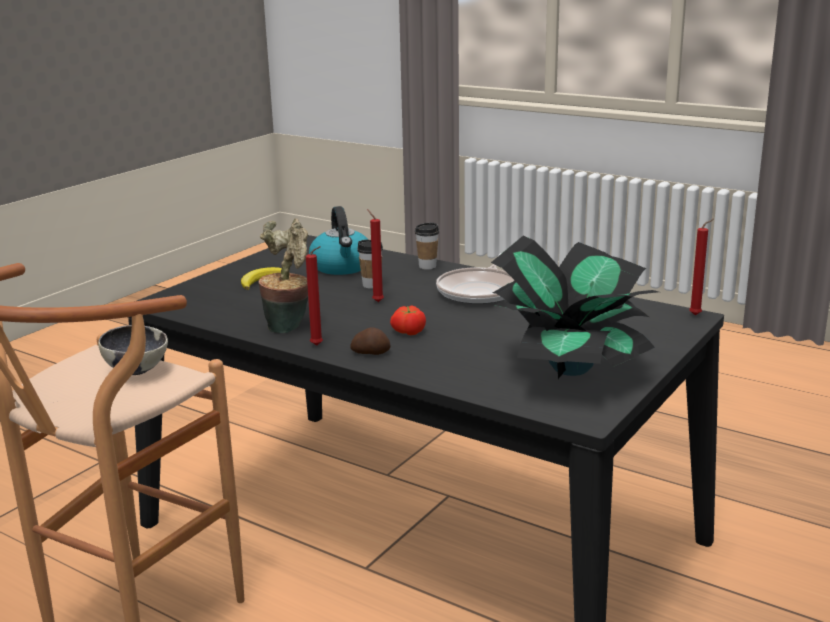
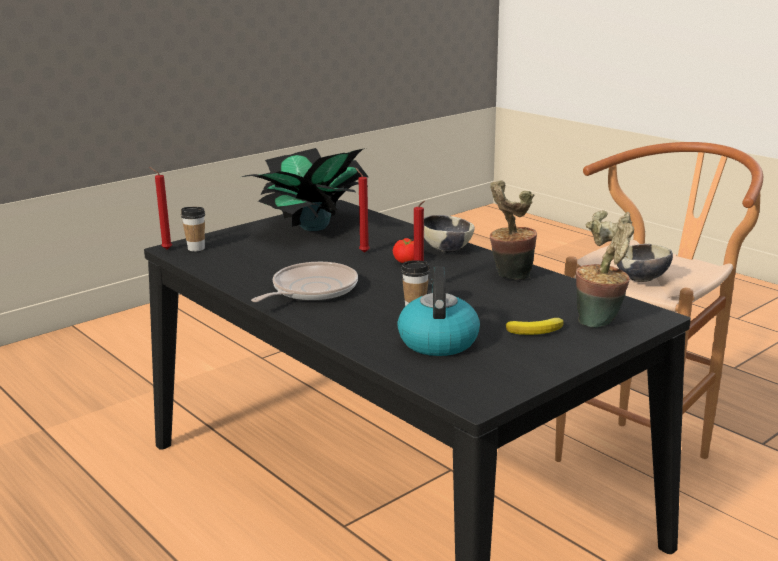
camera: 165 degrees left, 0 degrees up
red candle [306,246,323,345] -> red candle moved to [355,168,370,253]
potato [350,327,390,355] -> bowl [424,215,475,253]
cup [415,222,439,270] -> cup moved to [181,207,205,251]
none -> potted plant [576,210,634,328]

